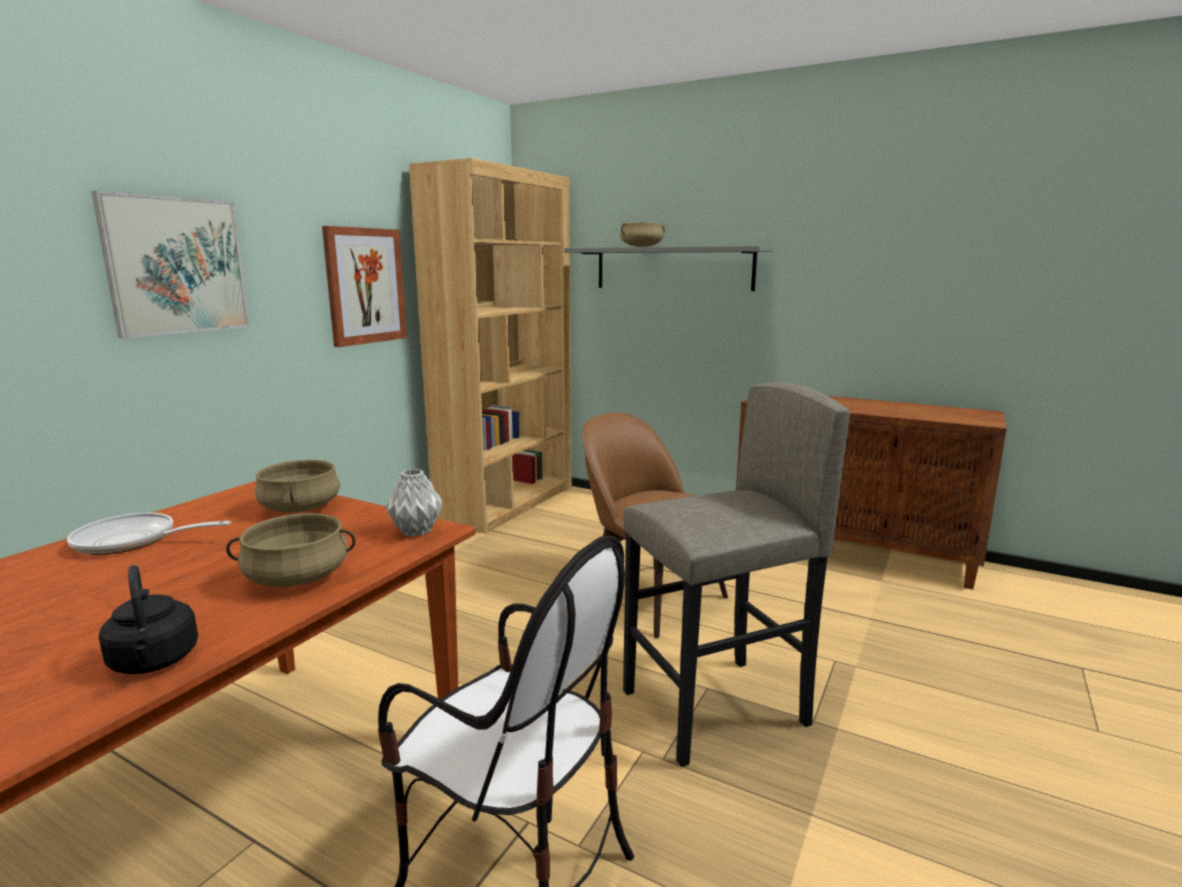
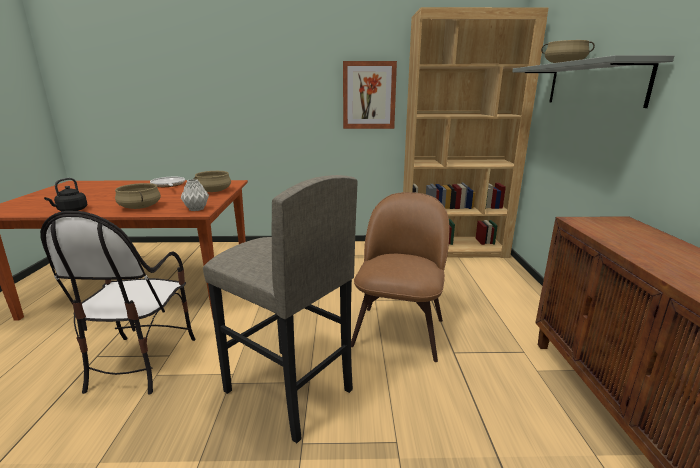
camera: 60 degrees right, 5 degrees up
picture [91,191,250,338] -> none

